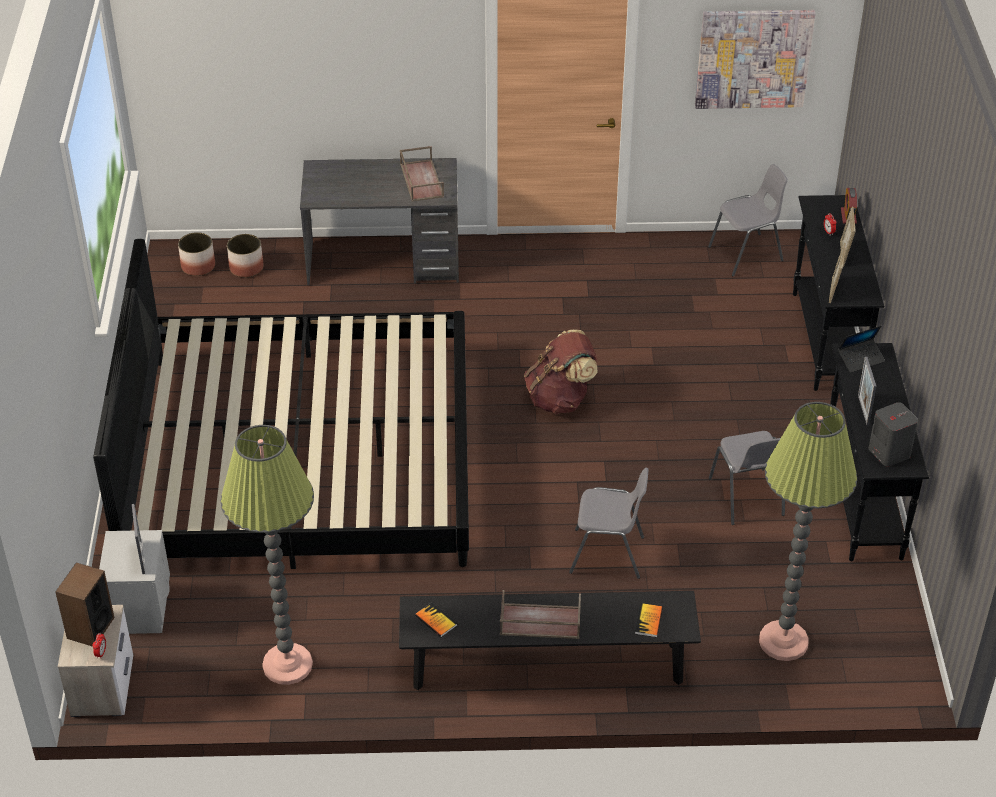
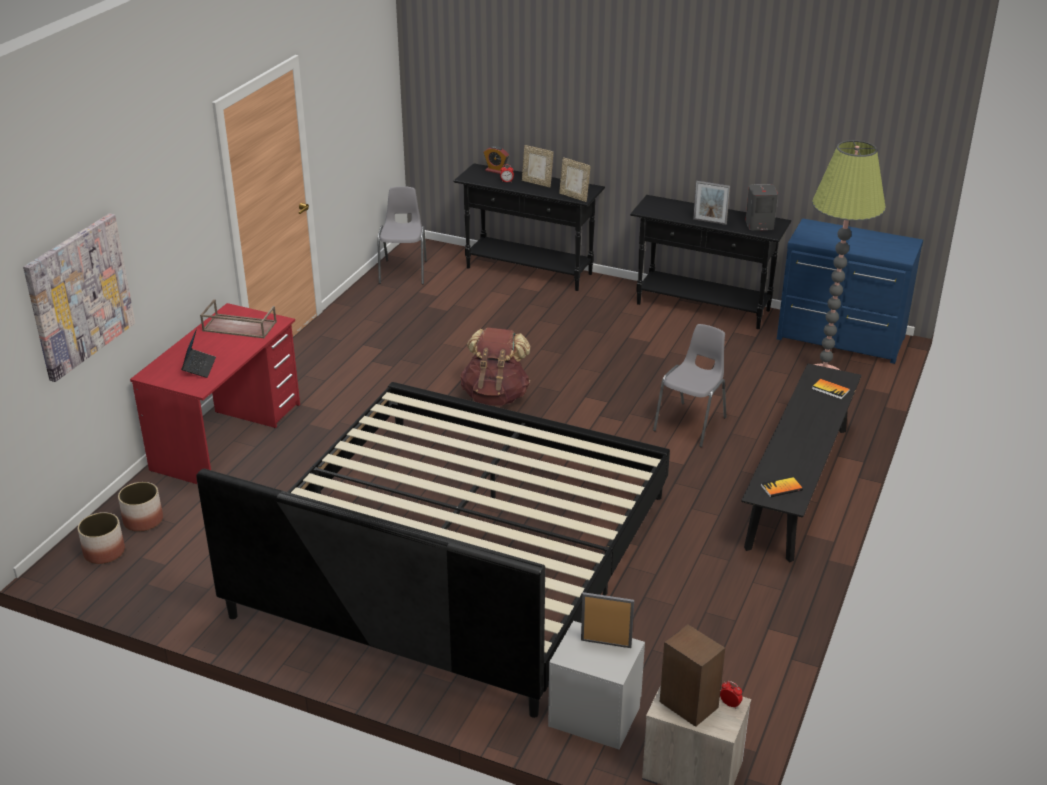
camera: 65 degrees left, 10 degrees down
floor lamp [221,425,314,685] -> none
grey desk [300,158,459,285] -> red desk [130,303,300,484]
brown tray [500,590,581,639] -> none
picture [695,10,816,109] -> picture moved to [23,213,135,382]
grey chair [709,431,785,525] -> none
laptop [838,326,885,373] -> laptop moved to [181,328,216,378]
none -> blue dresser [777,218,923,364]

